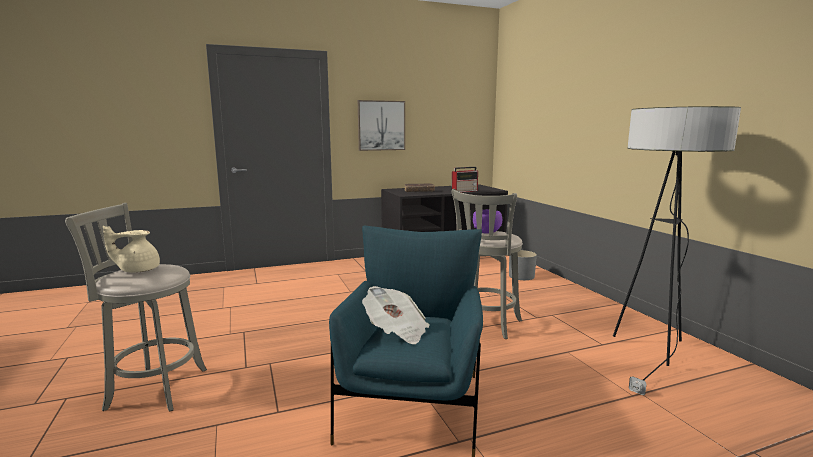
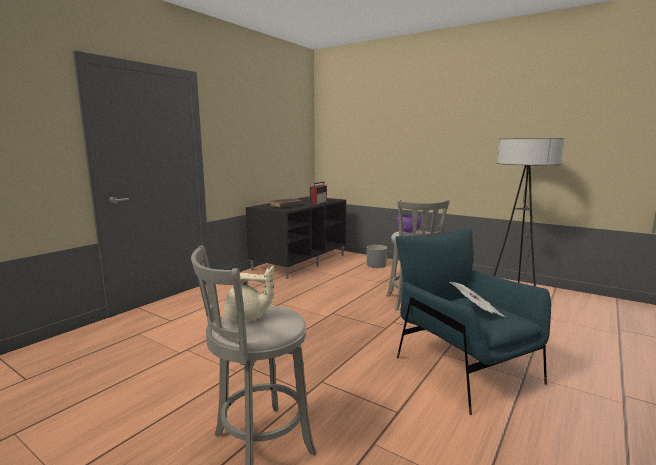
camera: 35 degrees left, 0 degrees up
beige teapot [103,226,160,272] -> beige teapot turned 120 degrees counterclockwise [223,266,274,322]
picture [358,100,405,151] -> none

